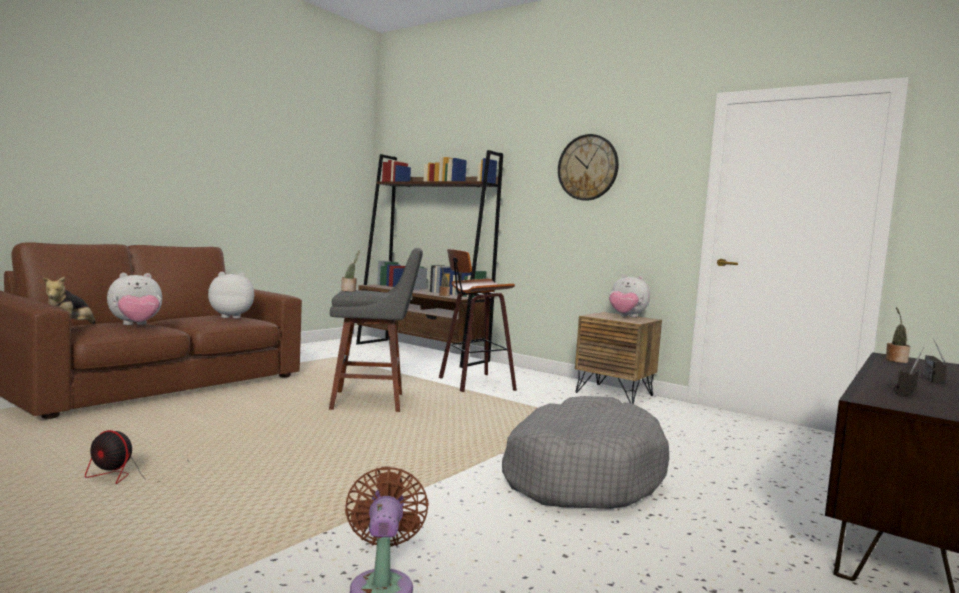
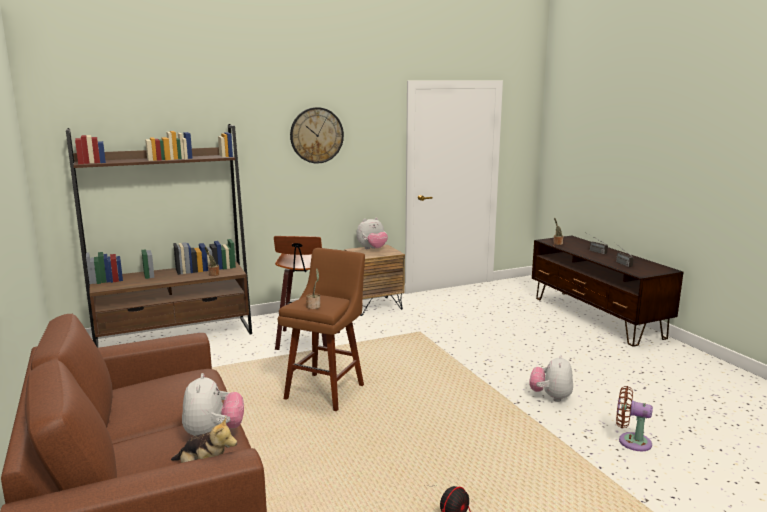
camera: 60 degrees left, 10 degrees up
plush toy [208,272,254,318] -> plush toy moved to [530,355,573,402]
grey stool [329,248,423,412] -> brown stool [278,248,365,411]
grey dog bed [502,396,669,509] -> none

